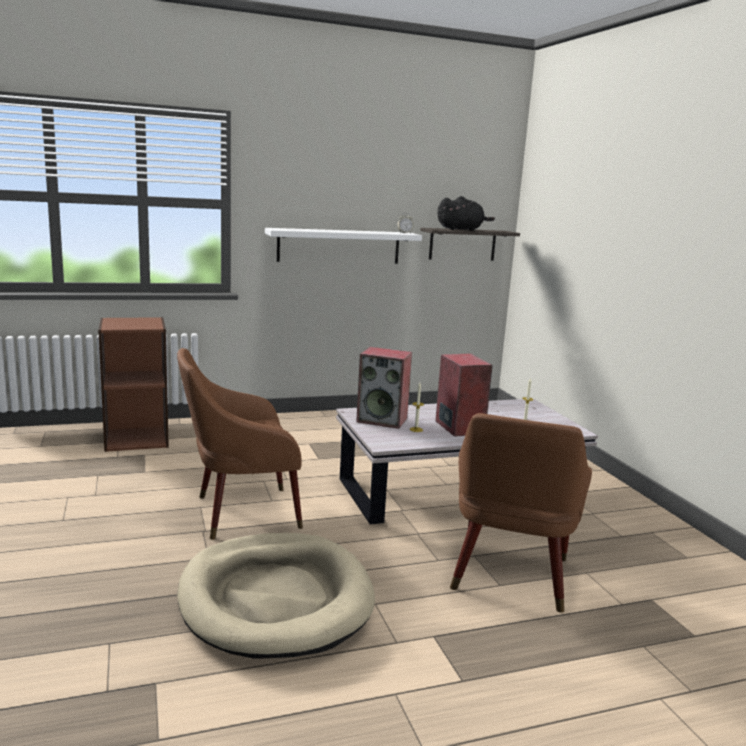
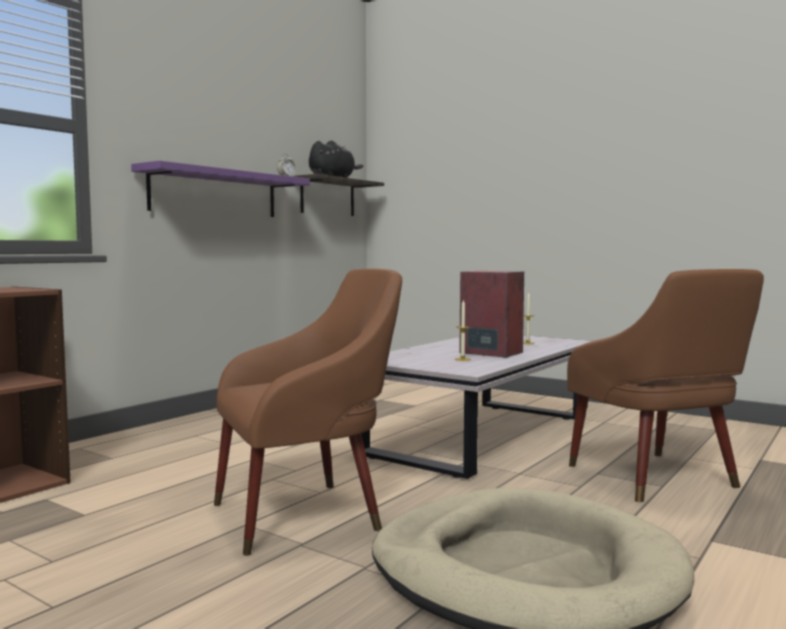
camera: 35 degrees left, 10 degrees down
brown armchair [177,348,303,540] -> brown armchair turned 150 degrees counterclockwise [214,268,402,556]
white shelf [265,228,422,264] -> purple shelf [131,160,310,217]
speaker [356,347,412,429] -> none

